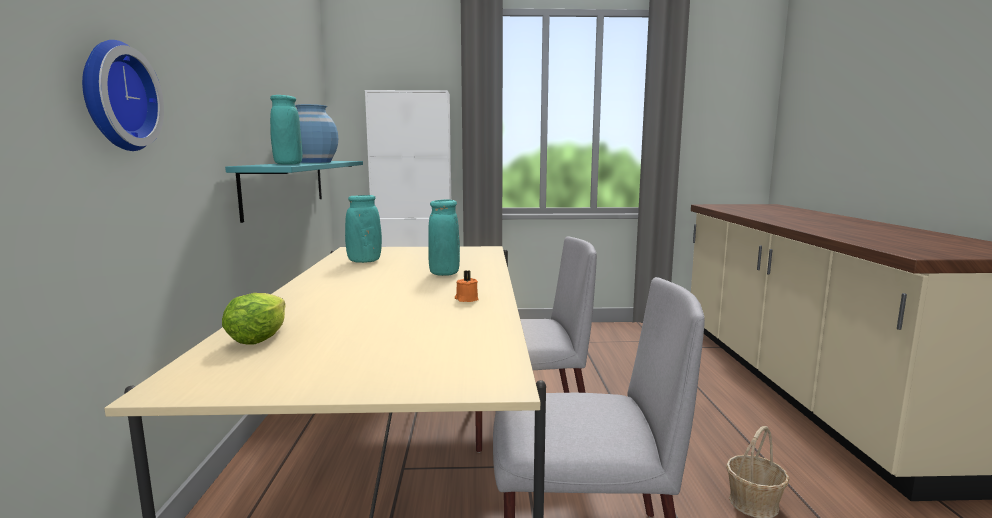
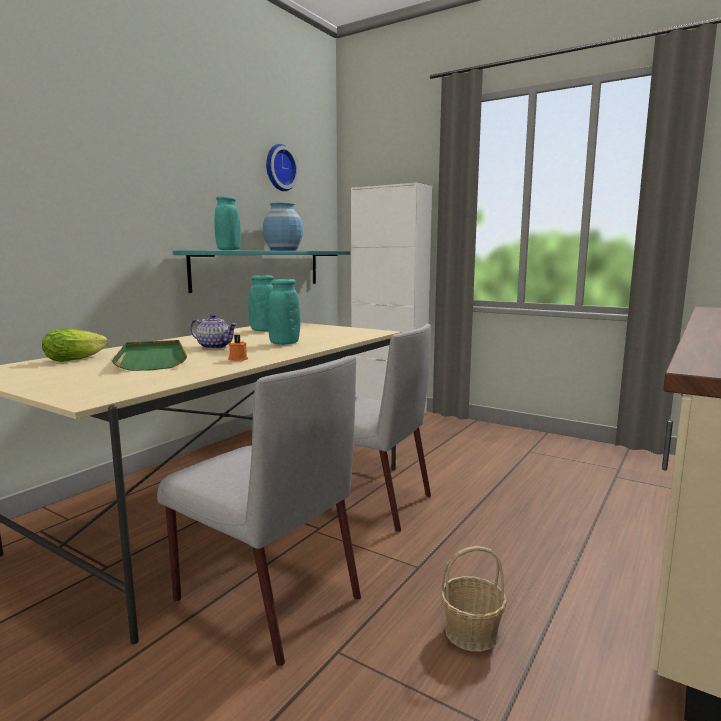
camera: 35 degrees right, 0 degrees up
wall clock [82,40,164,151] -> wall clock moved to [266,144,299,191]
none -> green tray [112,340,187,371]
none -> teapot [190,314,237,349]

